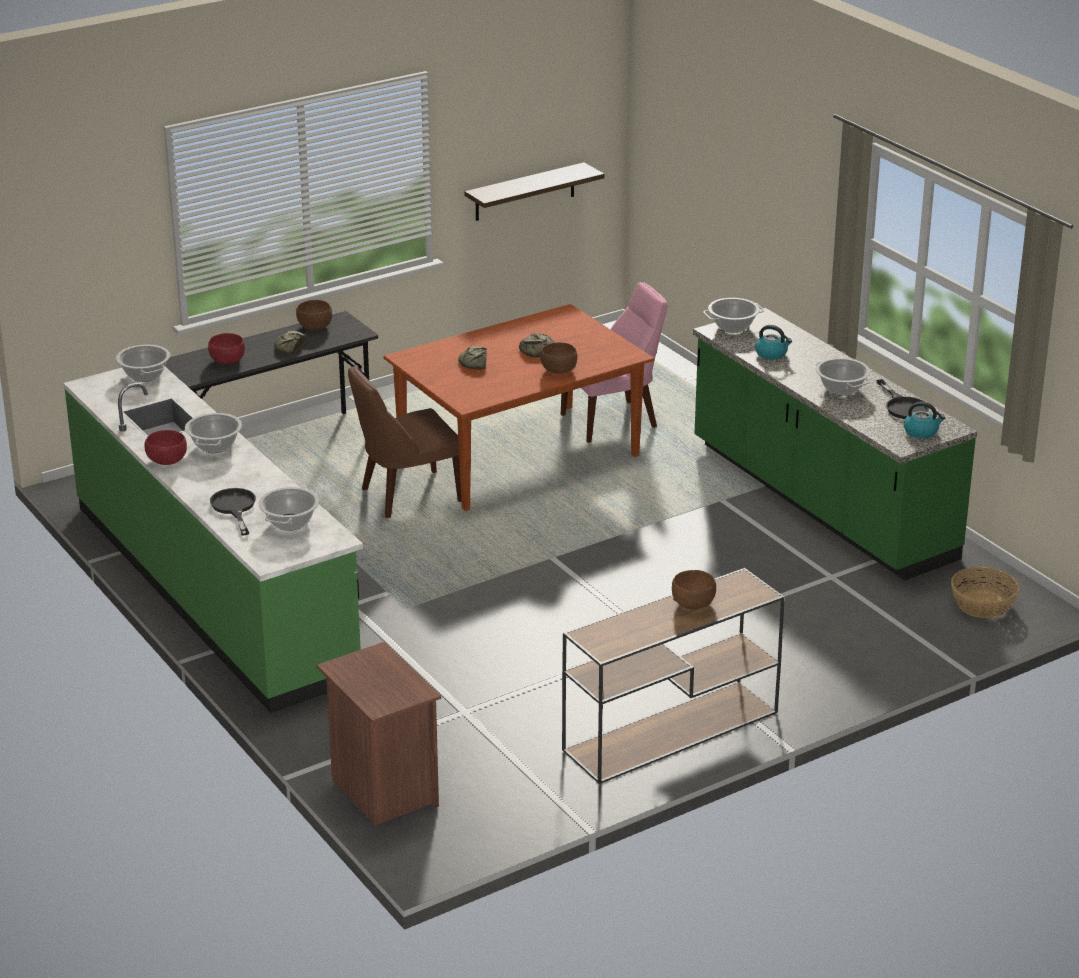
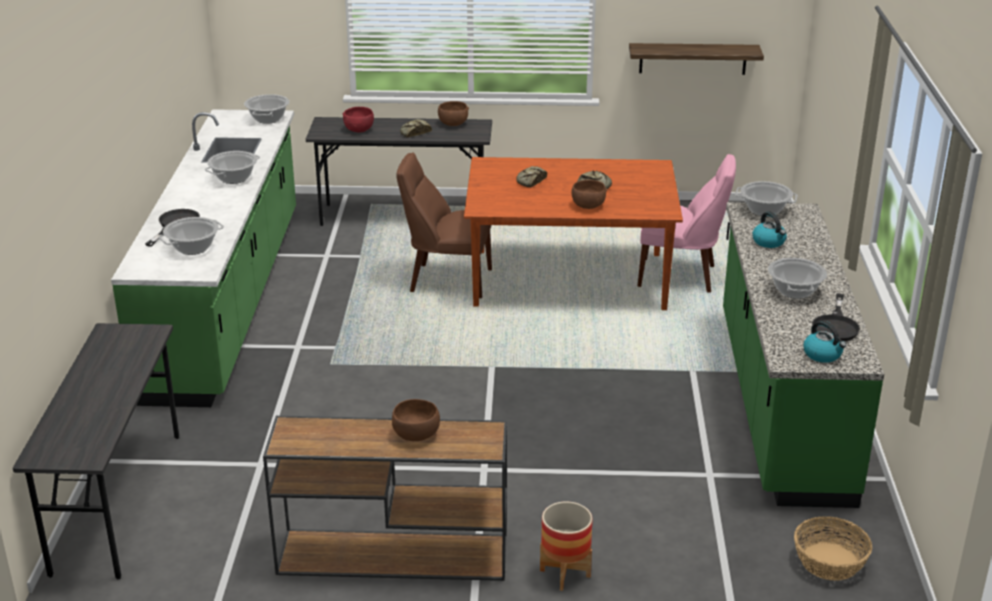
camera: 35 degrees right, 0 degrees up
red bowl [144,430,187,465] -> none
brown nightstand [317,642,441,826] -> grey desk [13,323,179,579]
none -> planter [540,501,592,591]

